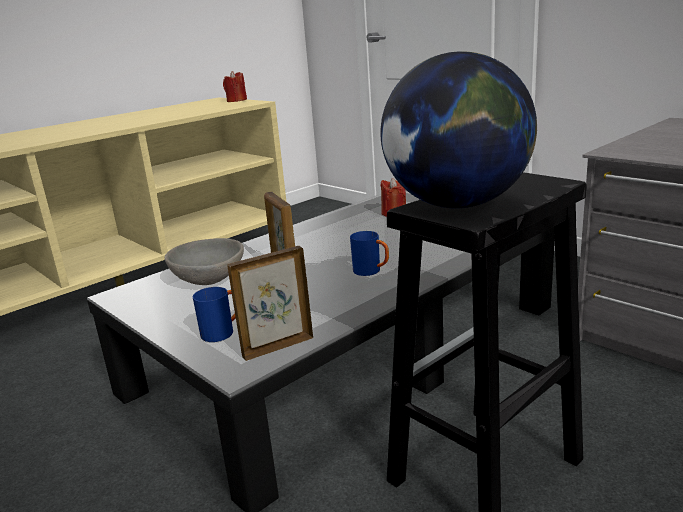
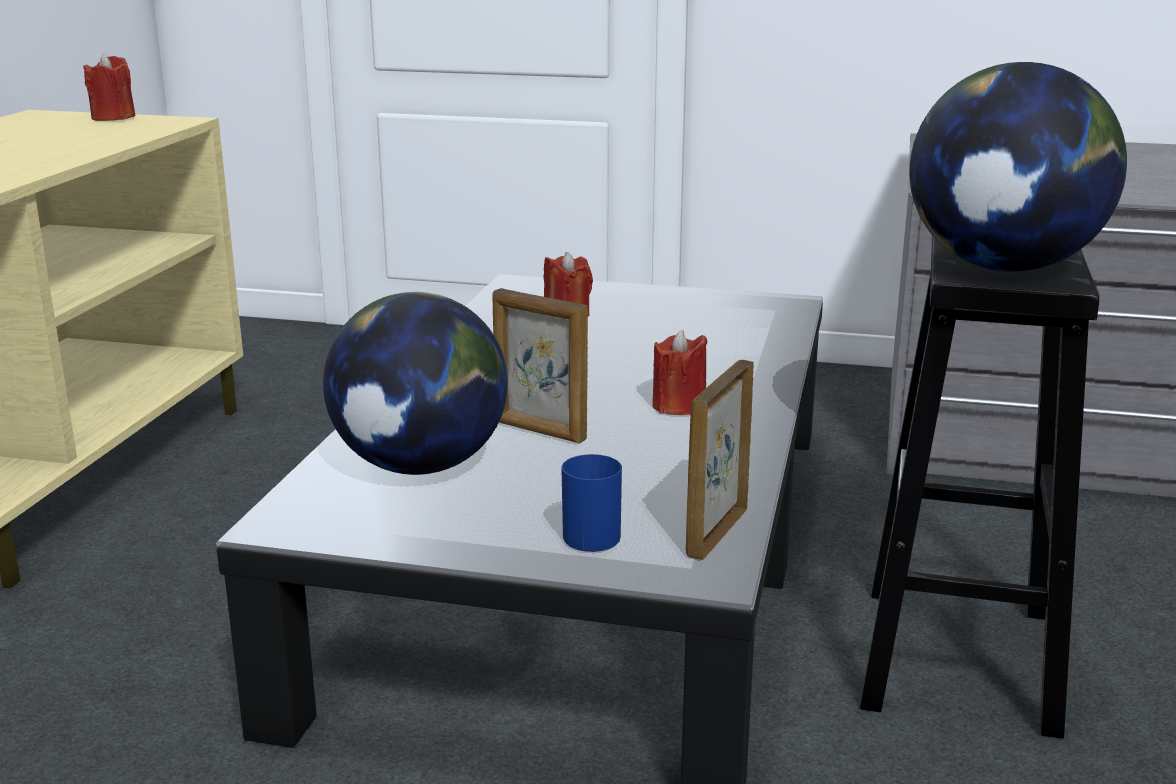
camera: 35 degrees left, 0 degrees up
grey bowl [165,238,244,285] -> globe [323,292,508,475]
blue mug [350,231,389,276] -> red candle [652,330,707,415]

